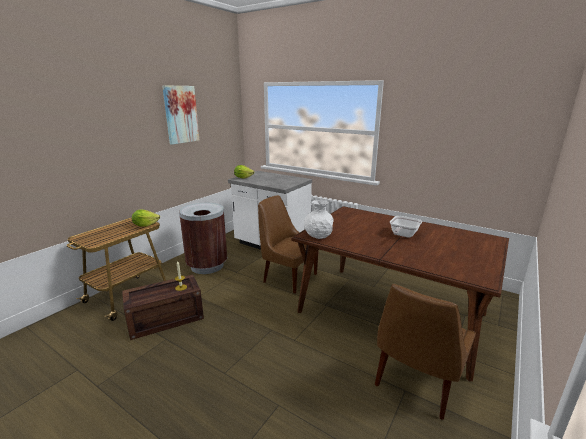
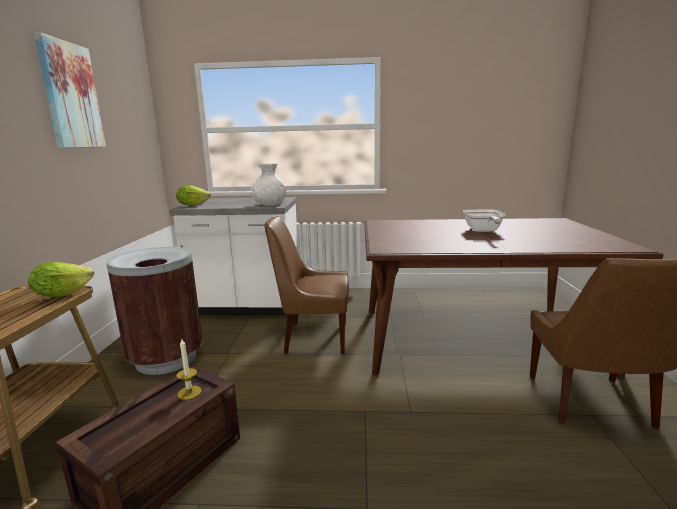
camera: 30 degrees left, 5 degrees down
white vase [304,200,333,239] -> white vase moved to [251,164,286,206]

